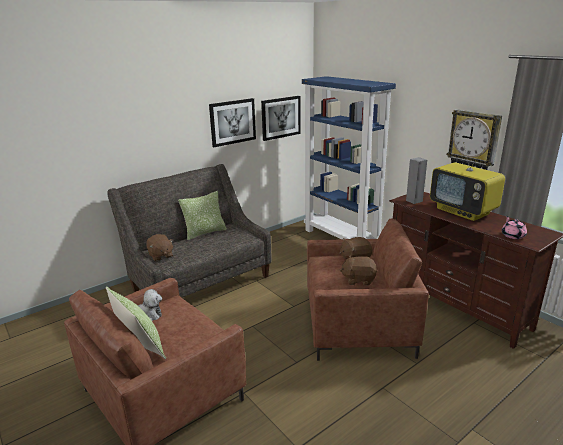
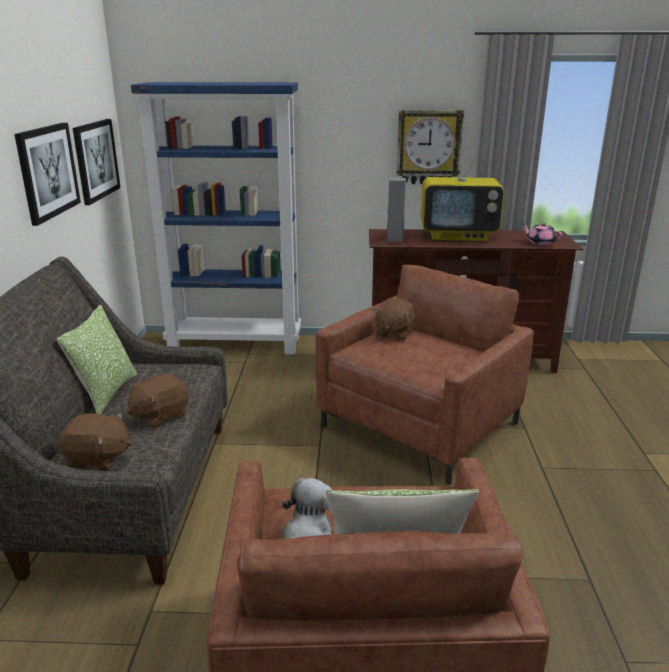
camera: 50 degrees left, 0 degrees up
brown plush toy [340,255,377,285] -> brown plush toy moved to [127,374,189,428]

